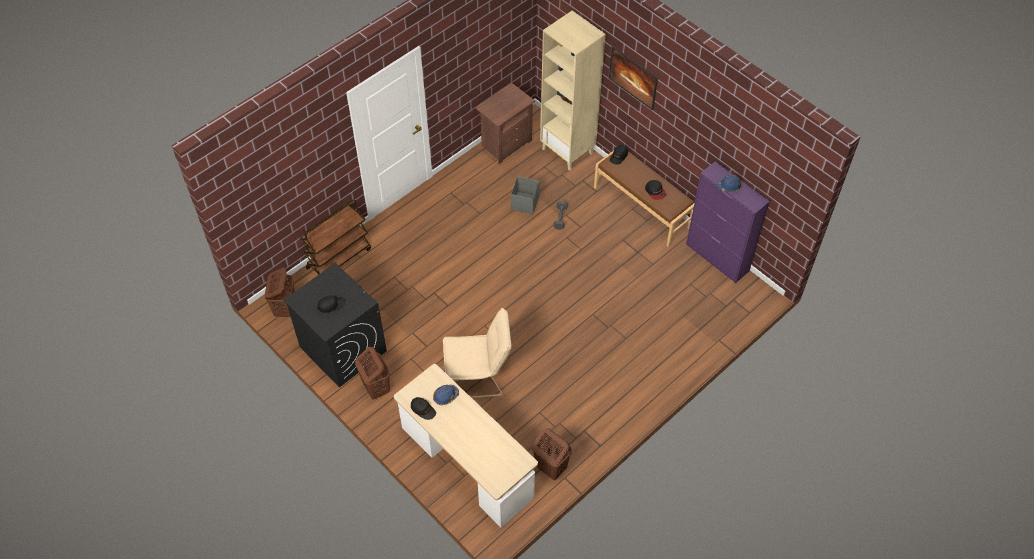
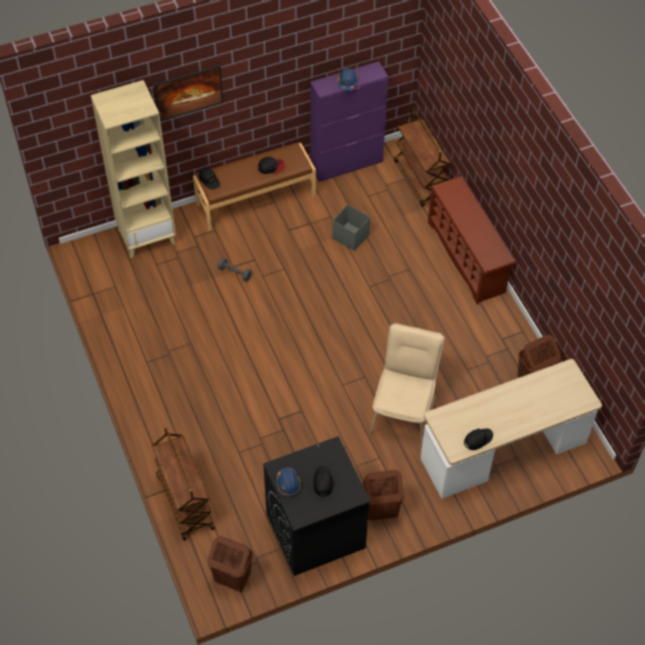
camera: 70 degrees left, 0 degrees up
blue hard hat [433,385,459,405] -> blue hard hat moved to [276,468,301,496]
brown nightstand [475,83,535,164] -> none
grey storage box [511,176,540,215] -> grey storage box moved to [332,205,370,251]
none -> brown cart [394,107,451,207]
none -> brown shoe rack [428,176,516,305]

